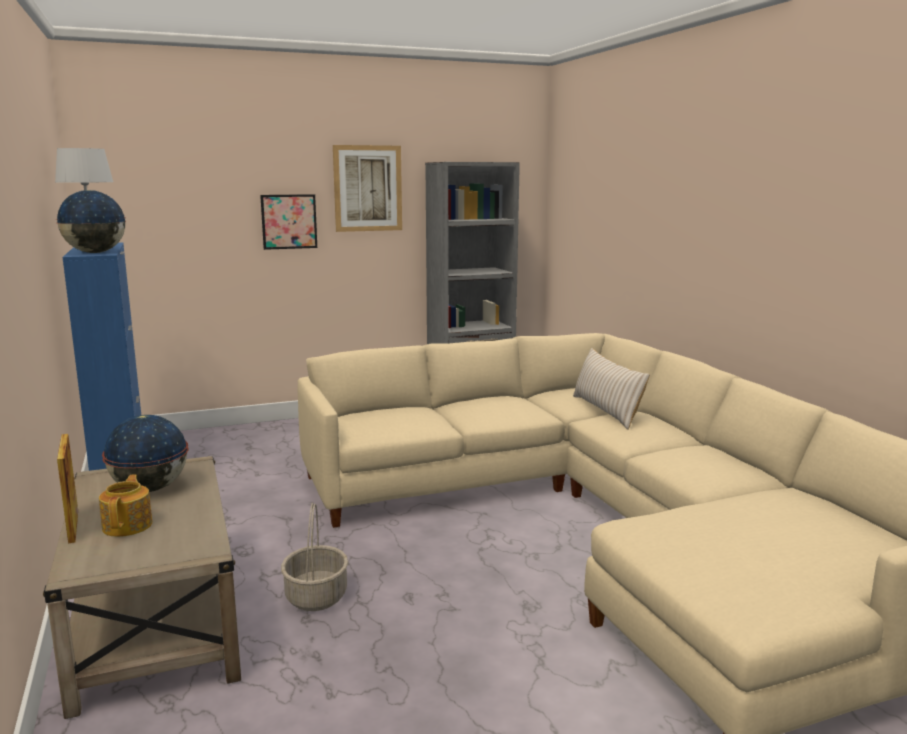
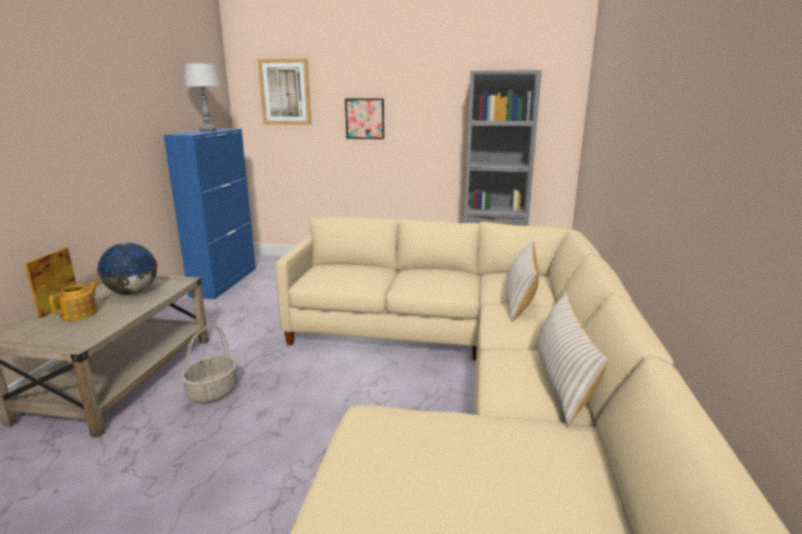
camera: 30 degrees right, 5 degrees up
globe [56,190,126,253] -> none
picture [333,145,402,232] -> picture moved to [257,59,311,125]
none -> beige pillow [537,293,609,426]

